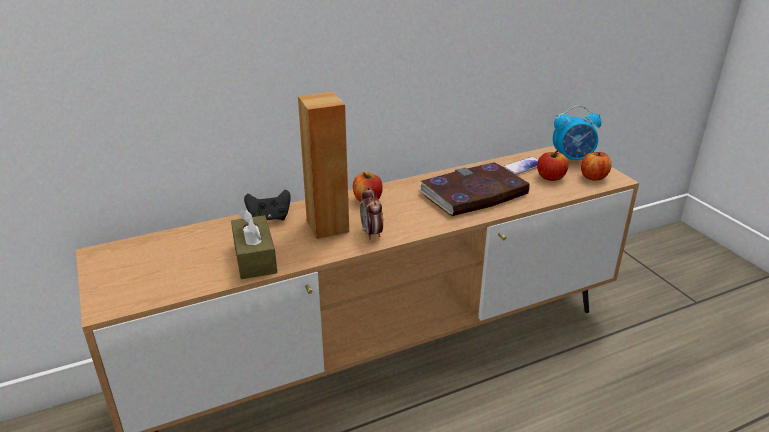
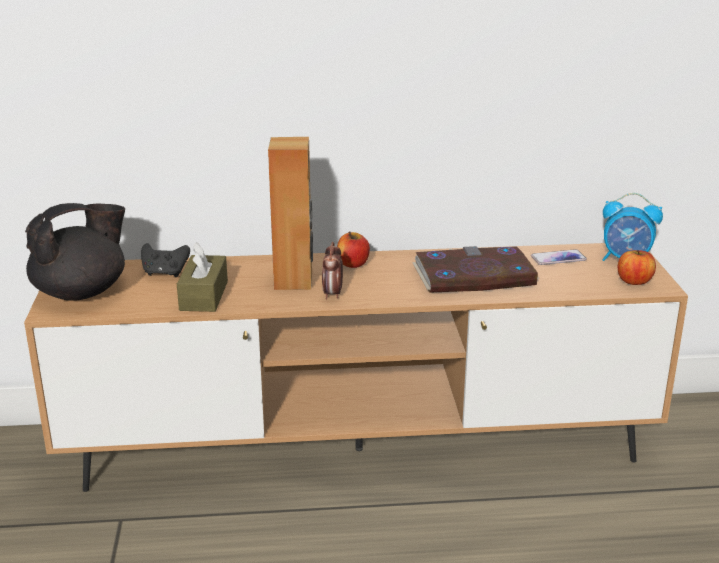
camera: 20 degrees right, 5 degrees down
black game controller [244,190,291,221] -> black game controller moved to [141,243,190,277]
apple [537,151,568,181] -> none
none -> black teapot [25,203,125,301]

